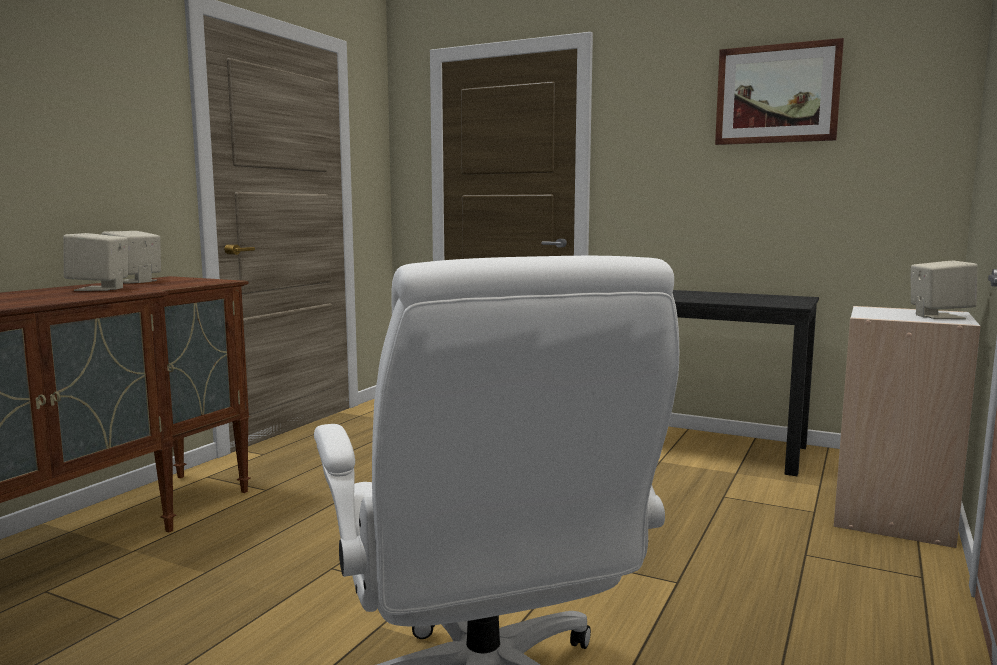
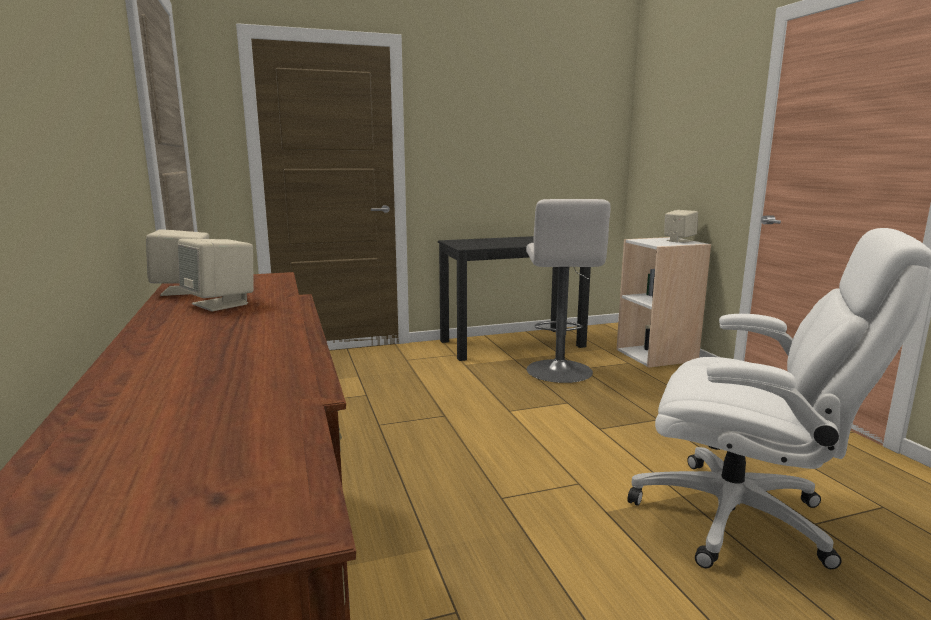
camera: 45 degrees left, 5 degrees up
picture [715,38,844,145] -> none
none -> white stool [526,199,611,383]

